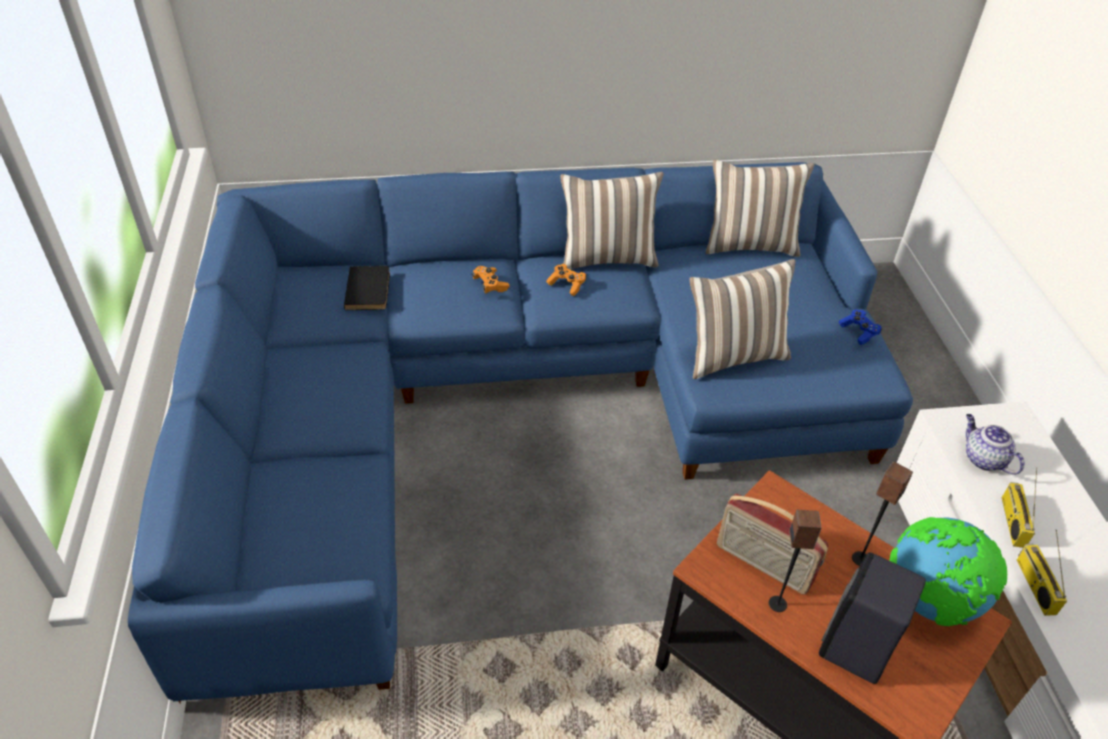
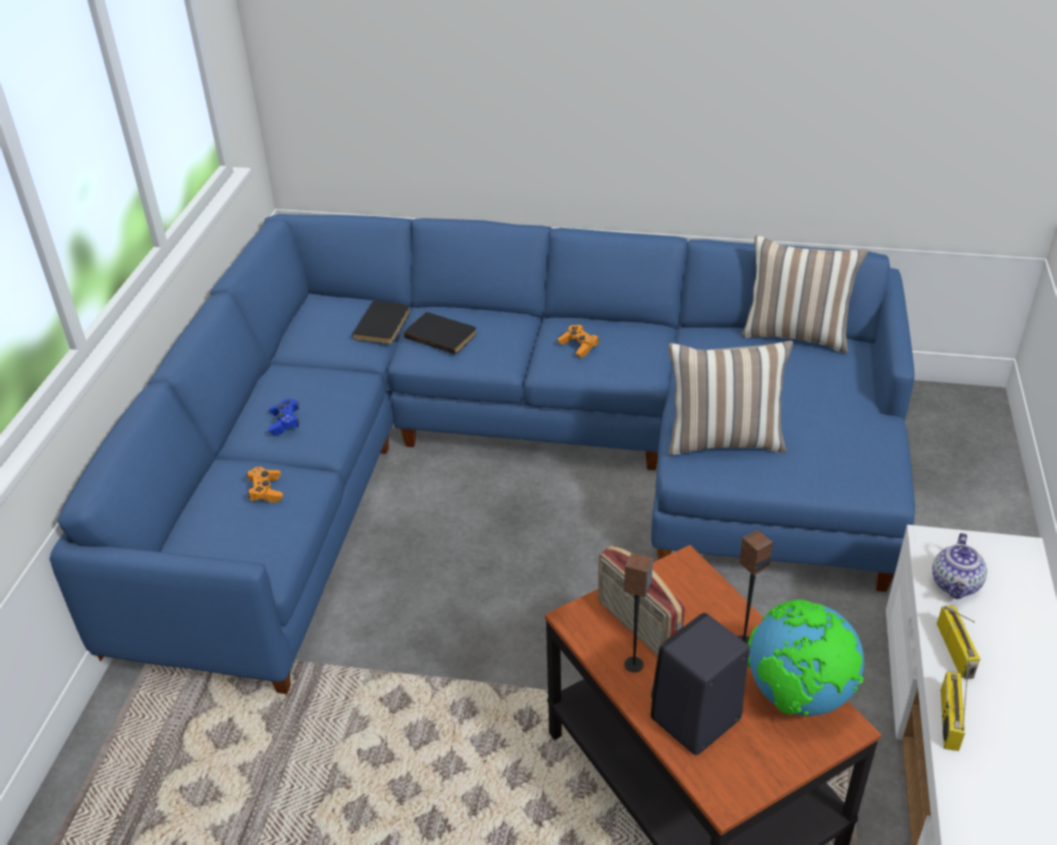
camera: 20 degrees right, 5 degrees down
orange game controller [472,266,510,293] -> orange game controller moved to [247,467,283,503]
pillow [560,172,664,269] -> none
blue game controller [839,310,882,345] -> blue game controller moved to [268,399,299,435]
teapot [966,414,1024,475] -> teapot turned 150 degrees counterclockwise [932,533,987,599]
radio [1002,467,1037,548] -> radio turned 150 degrees clockwise [937,605,980,679]
none -> black book [404,312,476,355]

